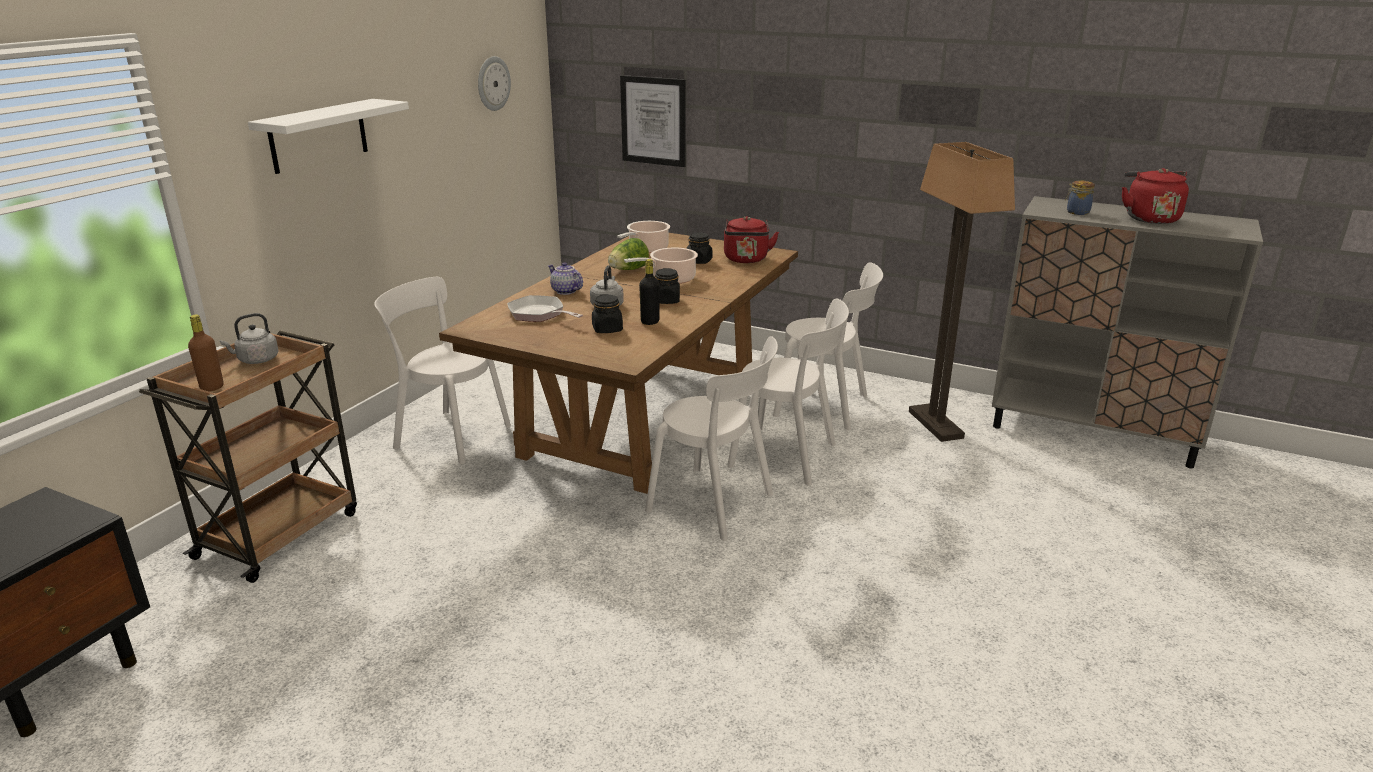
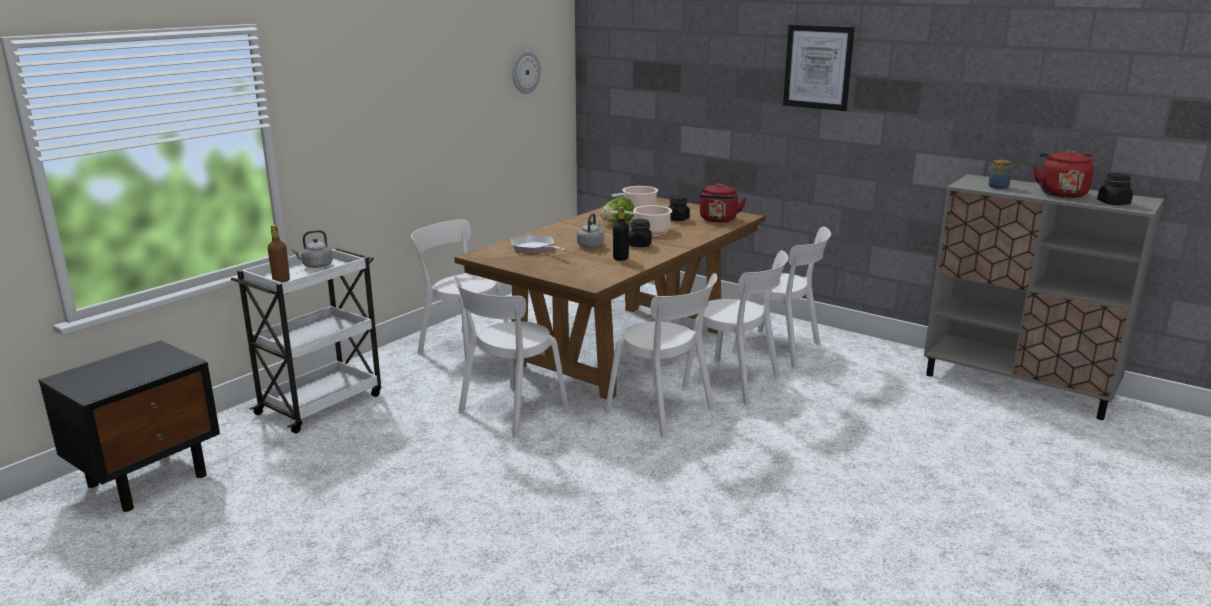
camera: 10 degrees right, 5 degrees down
brown cart [139,330,357,583] -> white cart [231,246,381,434]
white shelf [248,99,409,174] -> none
teapot [548,262,583,295] -> none
black jar [592,294,623,333] -> black jar moved to [1097,173,1133,205]
picture [620,75,686,167] -> picture moved to [783,25,855,111]
floor lamp [909,142,1015,442] -> none
none -> white chair [453,276,569,438]

